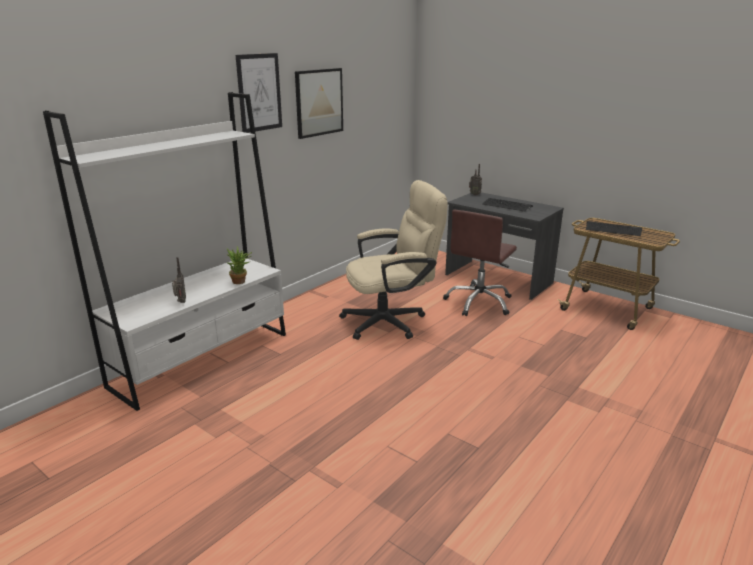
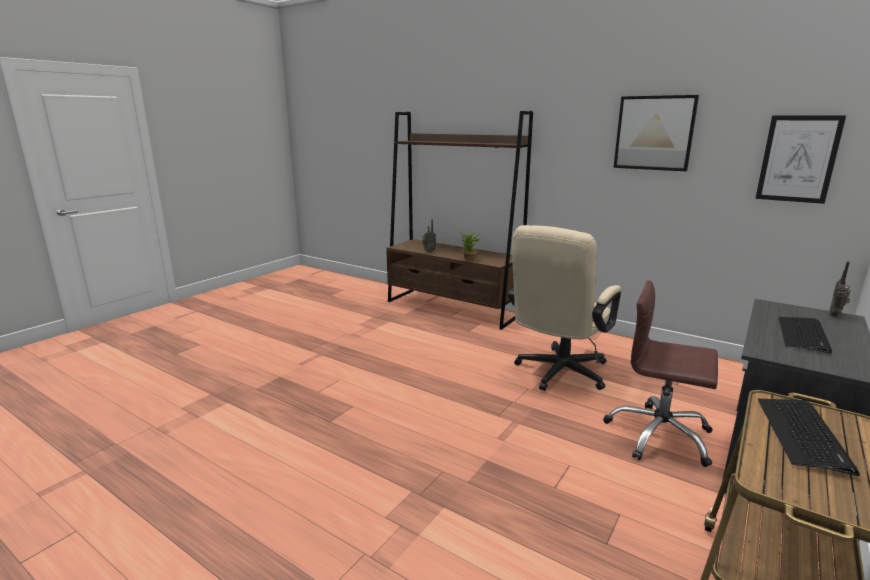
camera: 85 degrees right, 5 degrees down
white bookcase [43,92,286,411] -> brown bookcase [386,111,533,330]
picture [236,53,282,133] -> picture moved to [755,115,846,204]
beige office chair [339,180,448,340] -> beige office chair turned 60 degrees clockwise [508,225,621,391]

